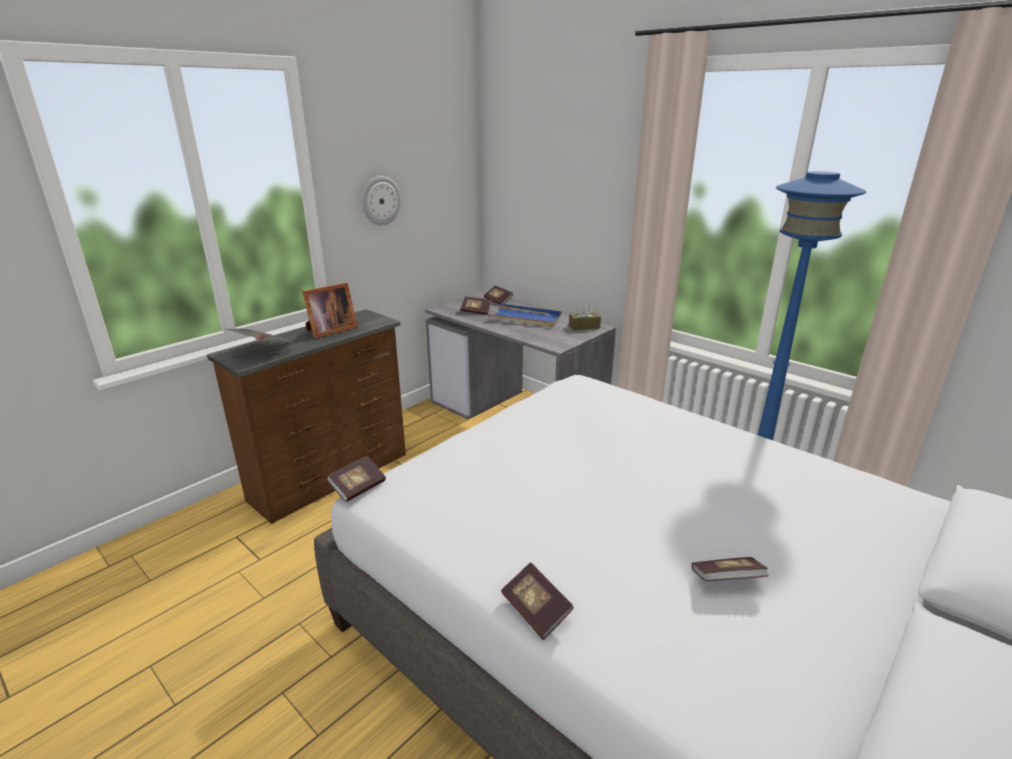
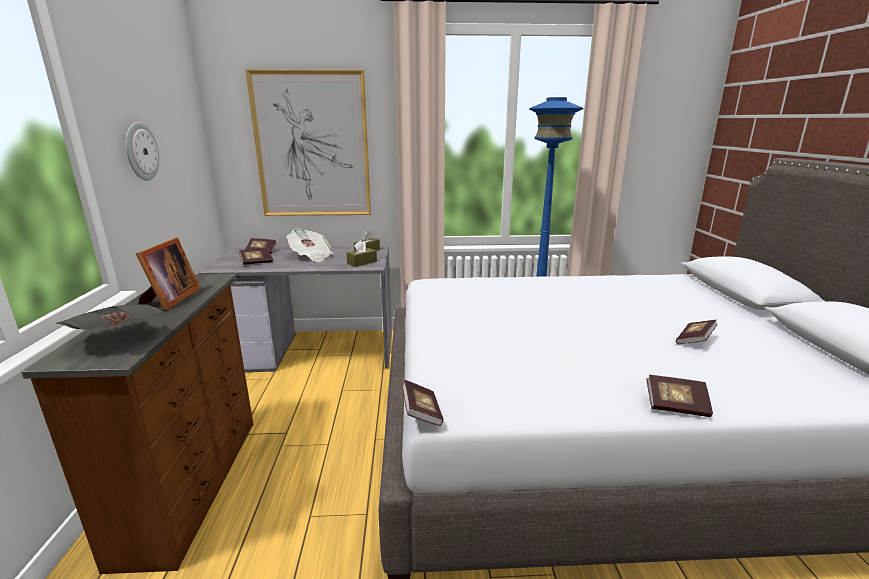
camera: 45 degrees left, 5 degrees down
blue tray [488,303,562,327] -> newspaper [286,228,333,262]
none -> picture [245,69,371,216]
none -> brown tissue box [346,240,377,267]

